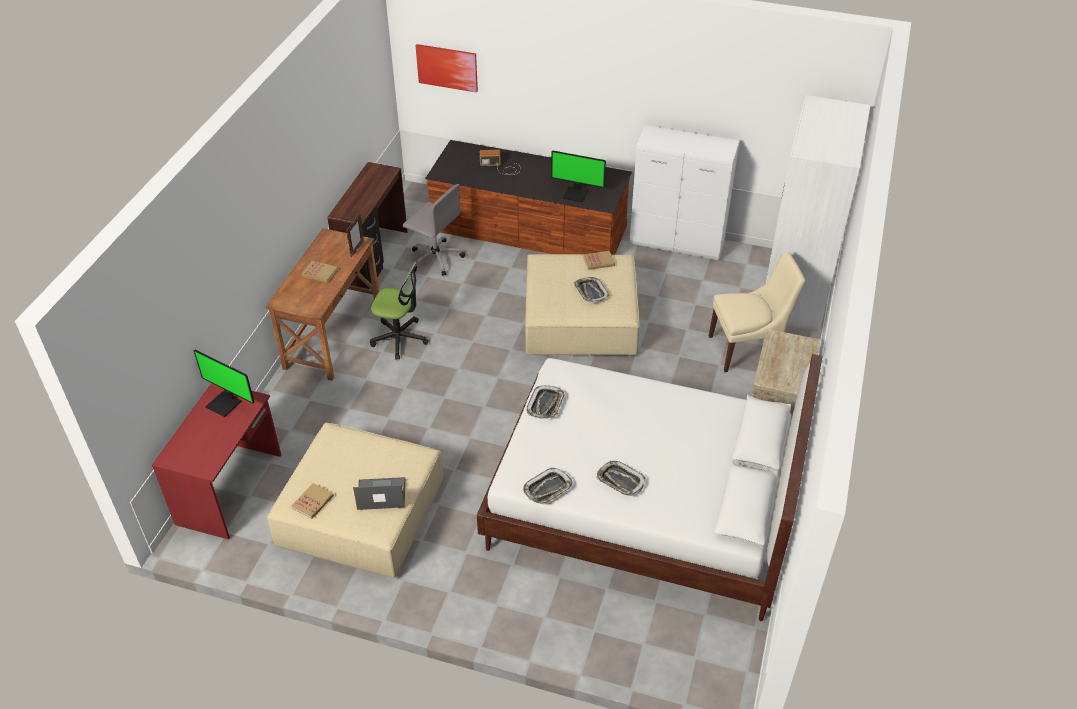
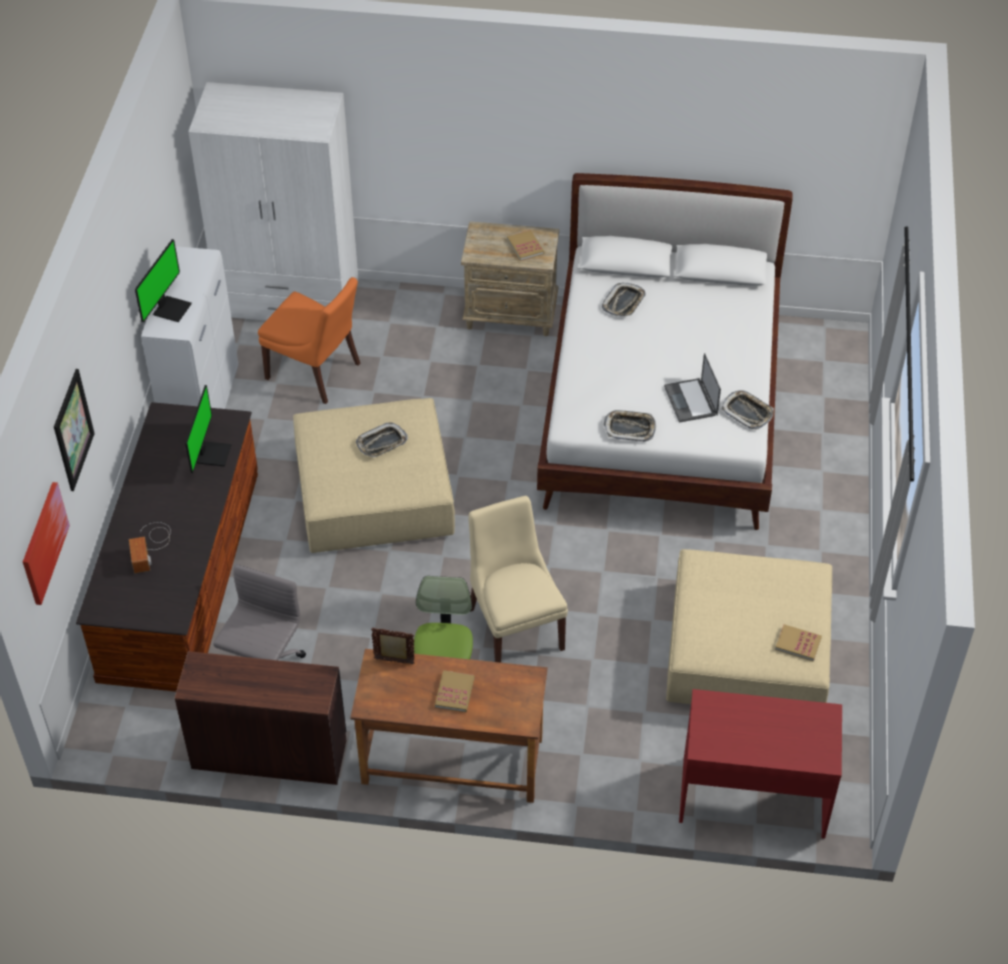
camera: 100 degrees left, 5 degrees up
monitor [194,350,254,417] -> monitor moved to [135,239,192,322]
laptop [353,477,405,510] -> laptop moved to [664,353,721,423]
book [583,251,615,270] -> book moved to [507,230,544,261]
tray [597,461,646,496] -> tray moved to [602,283,646,316]
beige chair [709,252,806,372] -> beige chair moved to [469,496,568,663]
none -> picture [54,369,94,491]
none -> orange chair [258,277,360,404]

